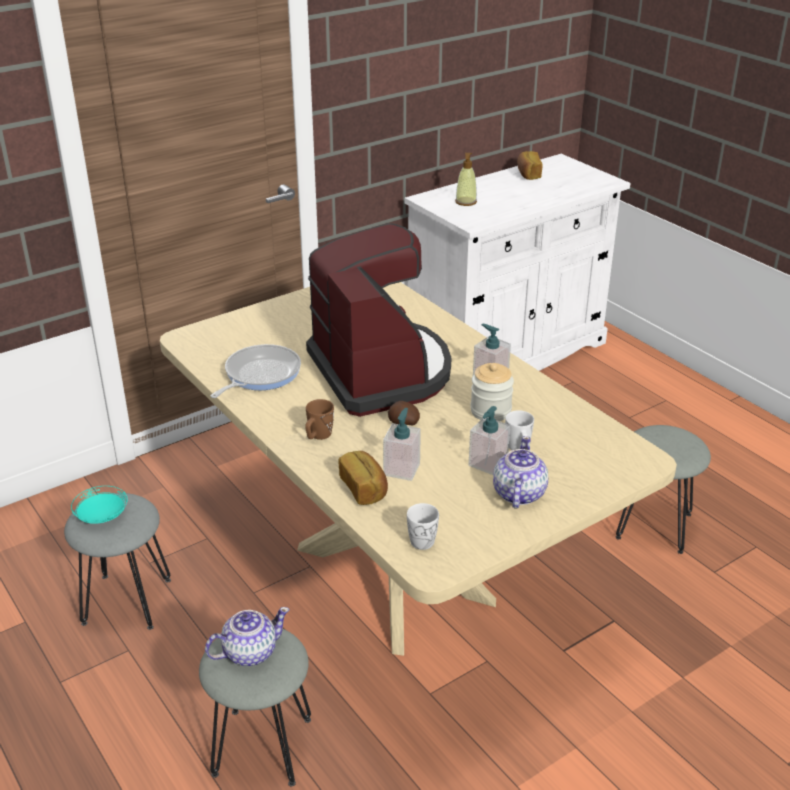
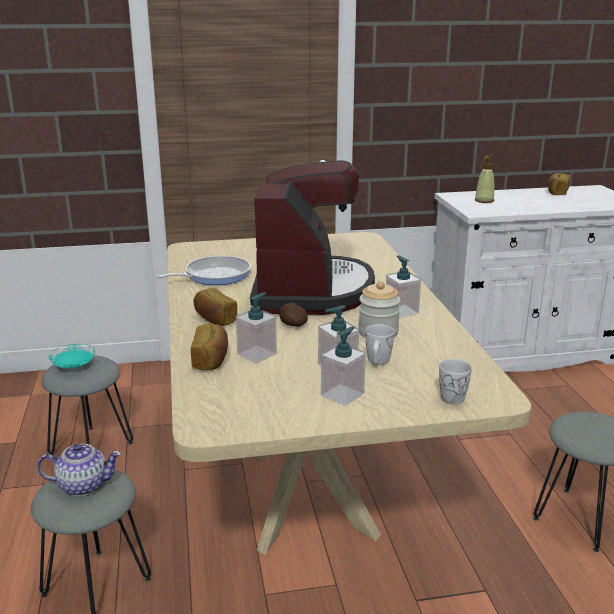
camera: 25 degrees right, 10 degrees down
brown mug [305,399,334,440] -> bread [193,288,237,326]
white mug [407,503,439,550] -> white mug moved to [439,359,472,404]
teapot [493,436,548,508] -> soap dispenser [321,326,366,406]

